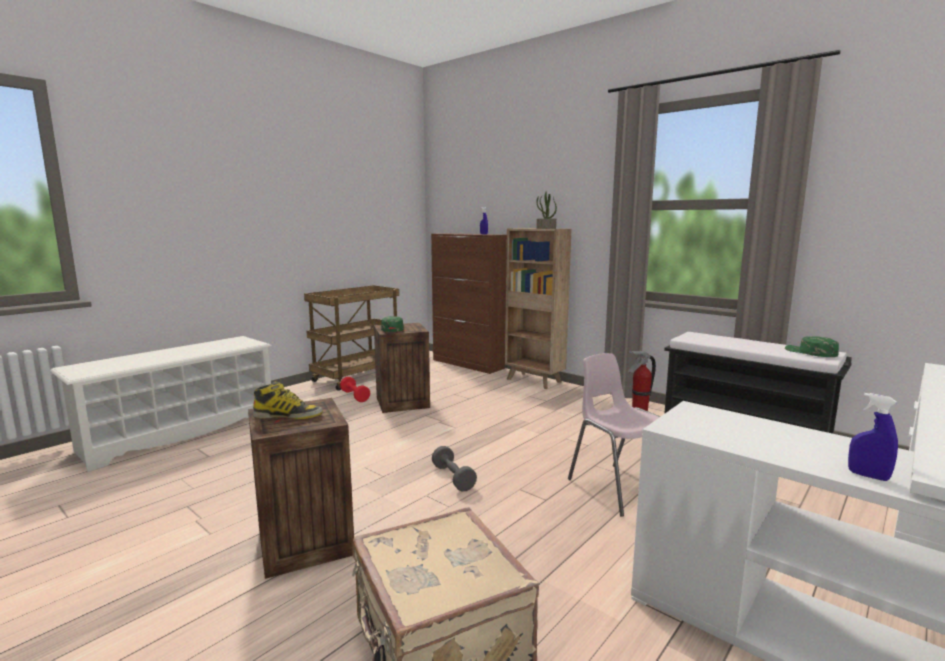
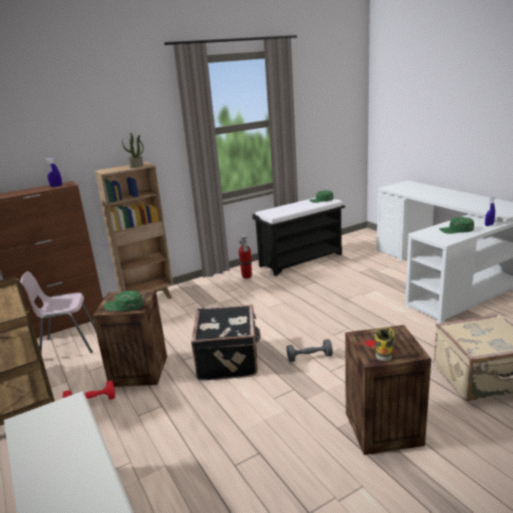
camera: 70 degrees left, 10 degrees up
pink chair [568,353,660,517] -> pink chair moved to [20,271,96,353]
none -> black suitcase [191,305,261,381]
none -> green cap [439,217,474,234]

